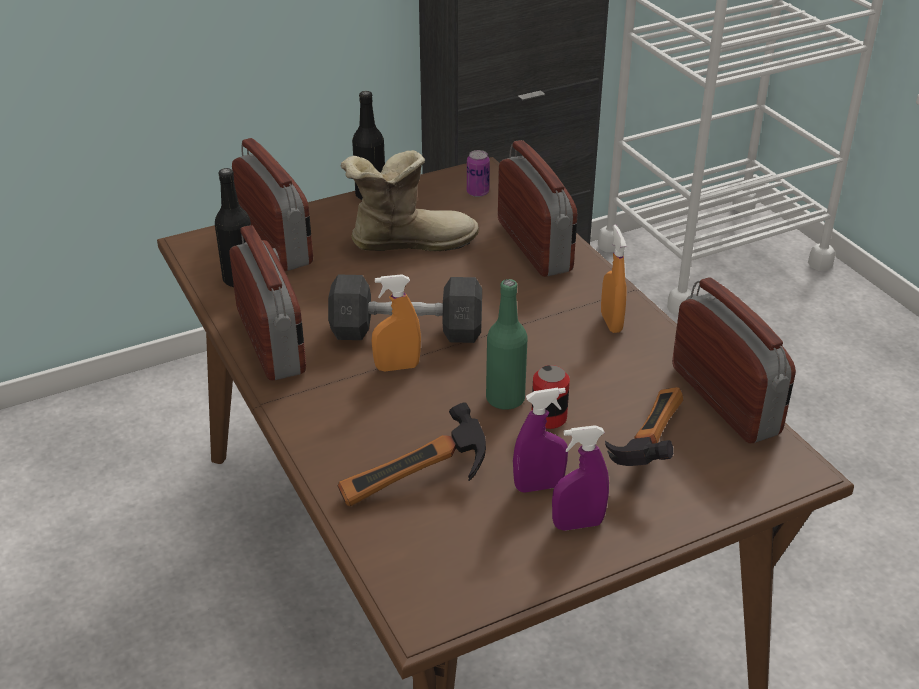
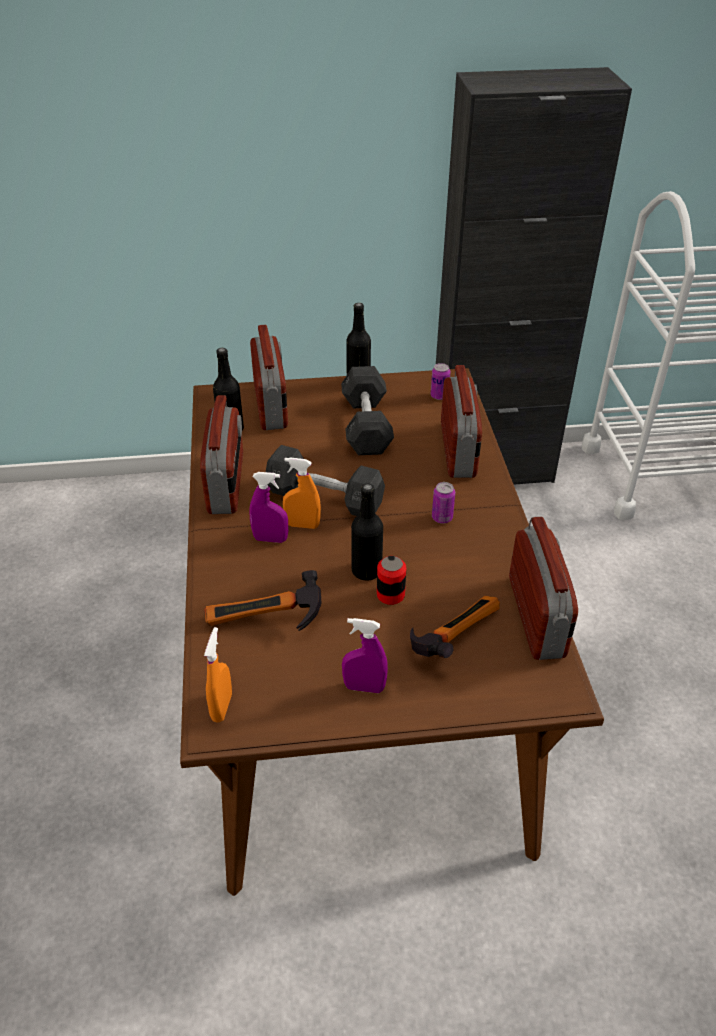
camera: 20 degrees right, 5 degrees up
boot [341,150,479,251] -> grey dumbbell [341,366,394,455]
green bottle [486,279,528,410] -> black bottle [351,483,383,581]
purple spray bottle [513,388,568,493] -> purple spray bottle moved to [249,472,288,543]
orange spray bottle [601,225,627,333] -> orange spray bottle moved to [204,627,232,722]
none -> can [432,482,455,524]

